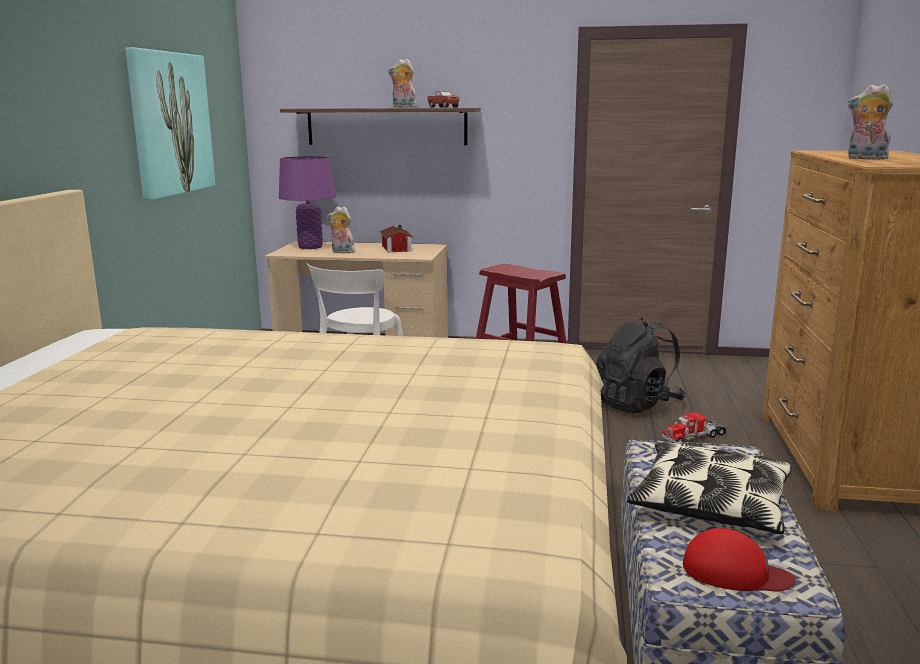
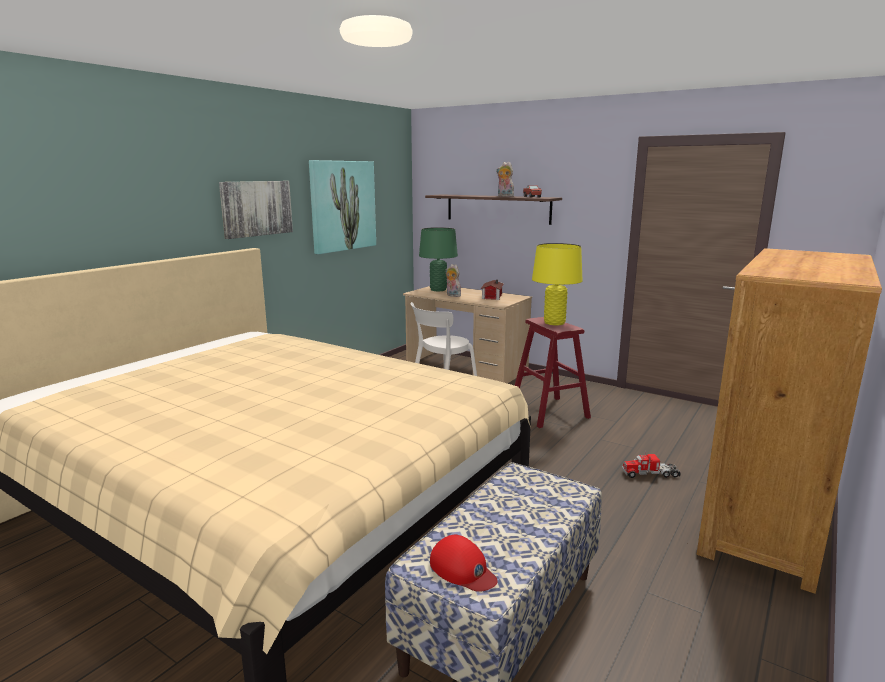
camera: 25 degrees right, 0 degrees up
purple table lamp [279,156,336,249] -> green table lamp [419,227,458,291]
black backpack [596,318,686,413] -> none
pillow [627,443,792,534] -> none
plush toy [848,84,893,160] -> none
none -> picture [219,181,293,239]
none -> yellow table lamp [532,243,583,325]

